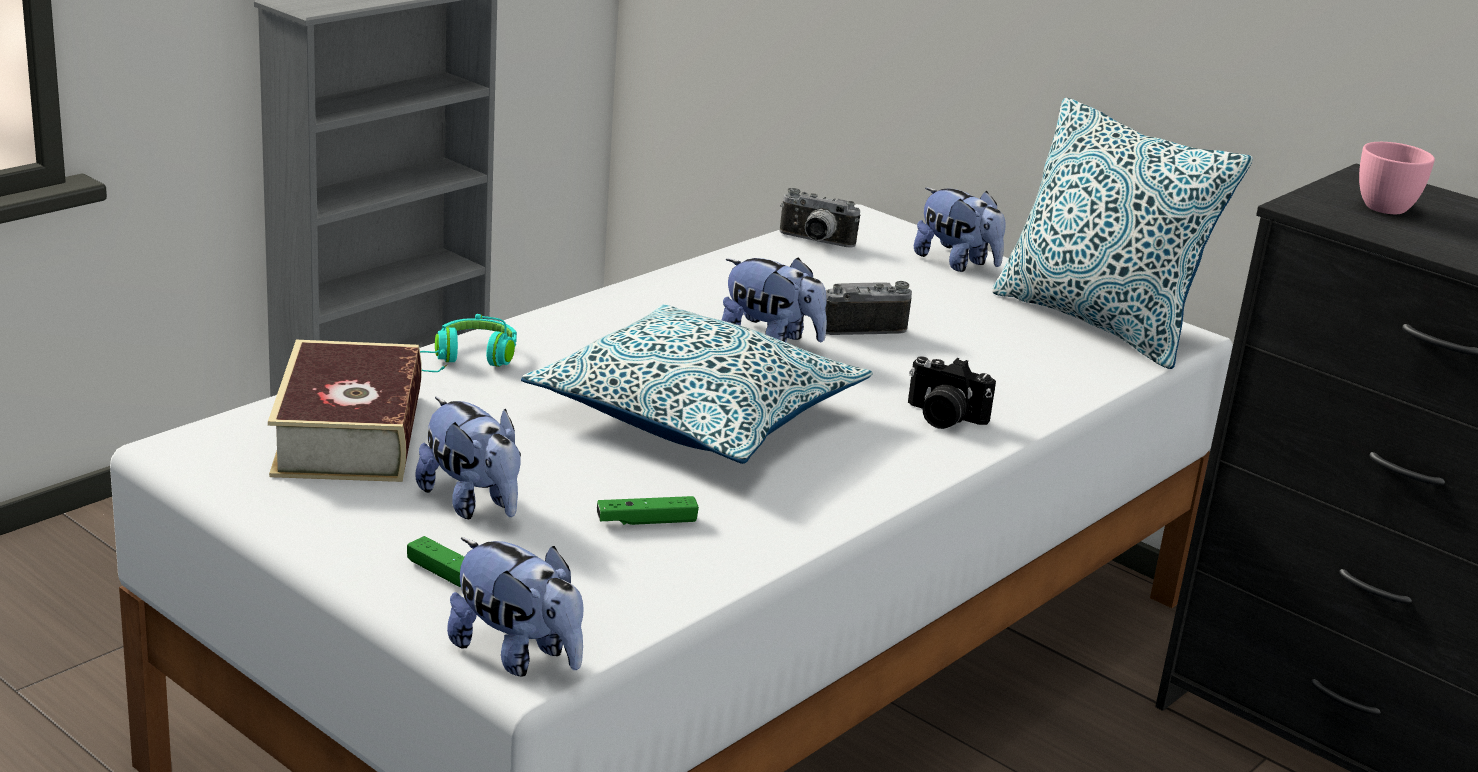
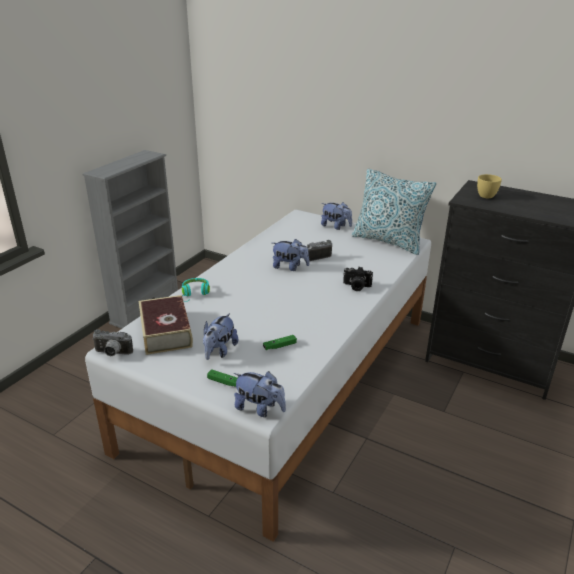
camera: 10 degrees left, 5 degrees up
plush toy [415,397,521,520] -> plush toy turned 75 degrees clockwise [203,313,238,360]
pillow [521,304,873,464] -> none
camera [779,188,860,248] -> camera moved to [92,329,133,356]
pink cup [1359,142,1435,214] -> yellow cup [477,174,502,198]

